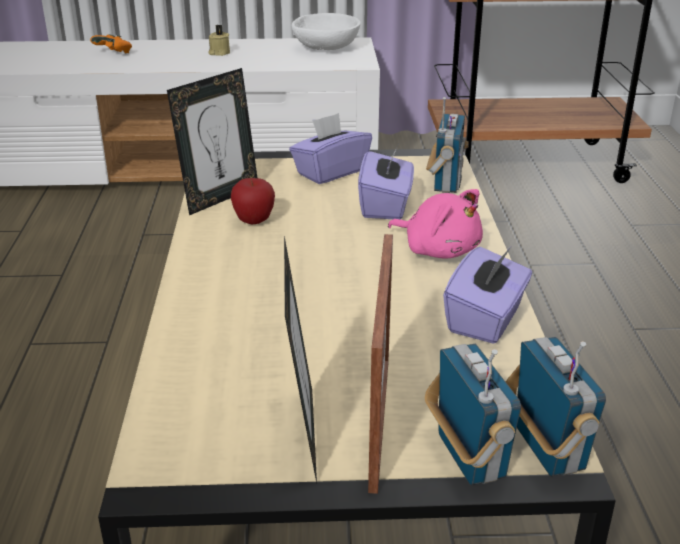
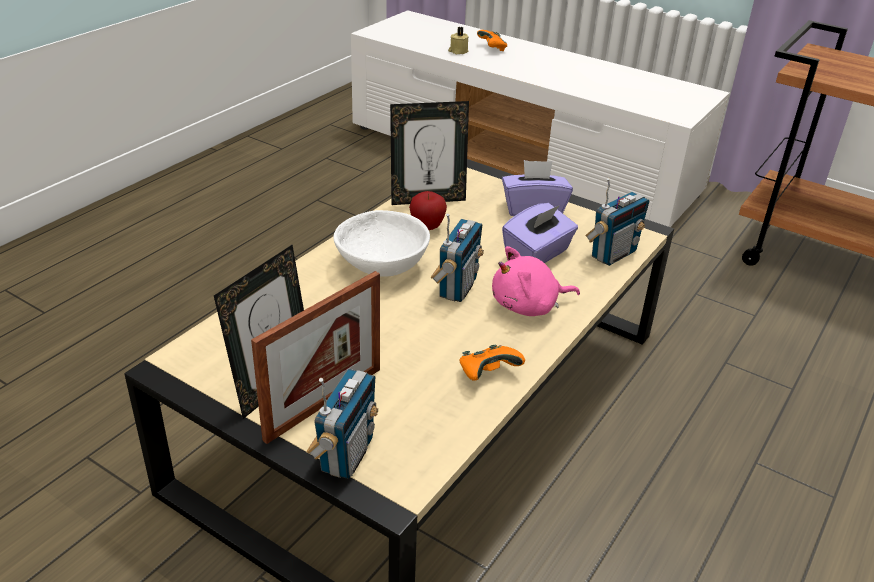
camera: 35 degrees right, 5 degrees up
beige candle [208,25,230,56] -> beige candle moved to [448,27,469,54]
white bowl [292,13,361,50] -> white bowl moved to [333,210,430,276]
pink plush toy [388,189,483,259] -> pink plush toy turned 90 degrees clockwise [492,246,580,316]
purple tissue box [443,247,532,344] -> orange game controller [459,345,525,381]
radio [506,337,606,477] -> radio moved to [431,213,484,302]

